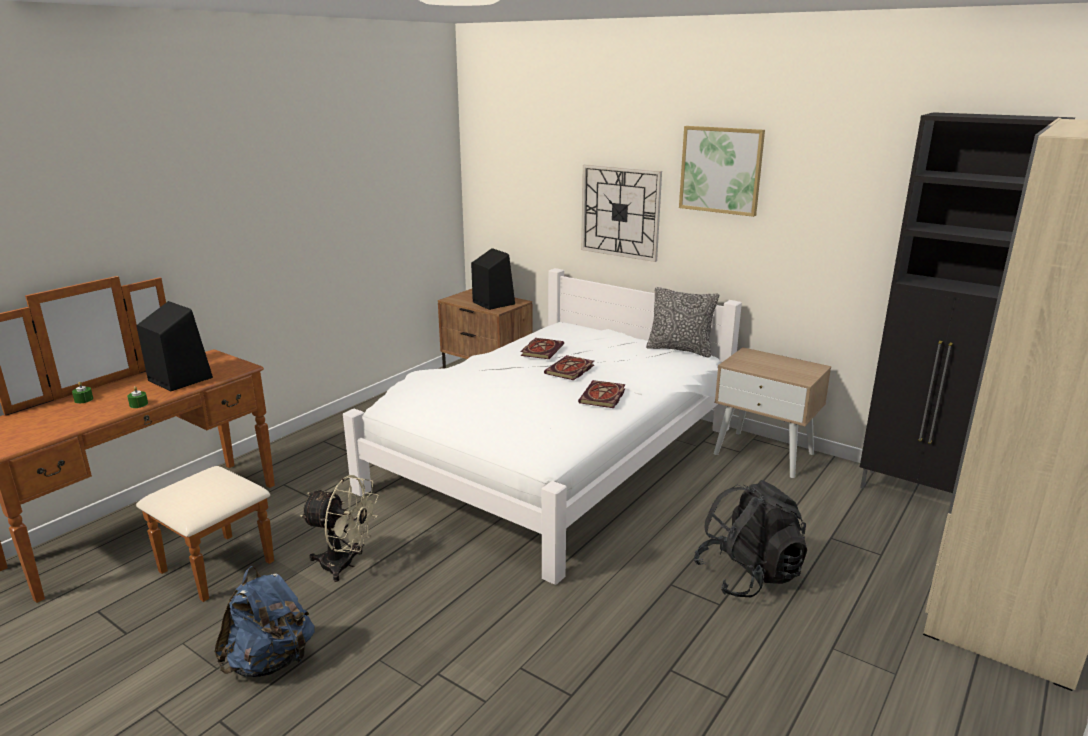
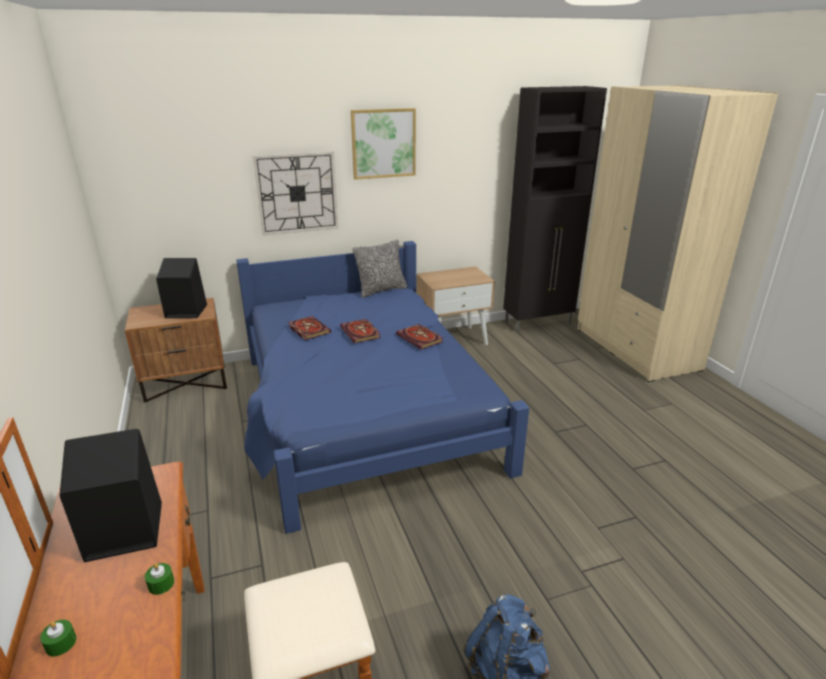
camera: 55 degrees left, 5 degrees up
beige fan [300,475,379,582] -> none
white bed [343,268,742,585] -> blue bed [236,241,530,534]
black backpack [694,480,807,598] -> none

